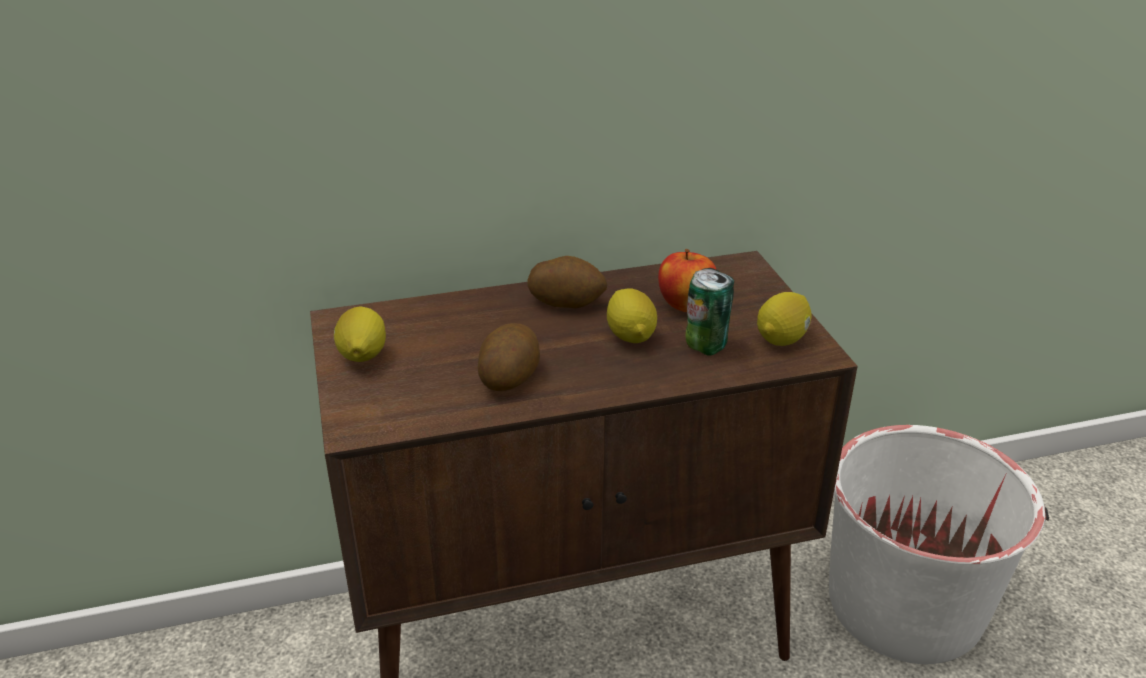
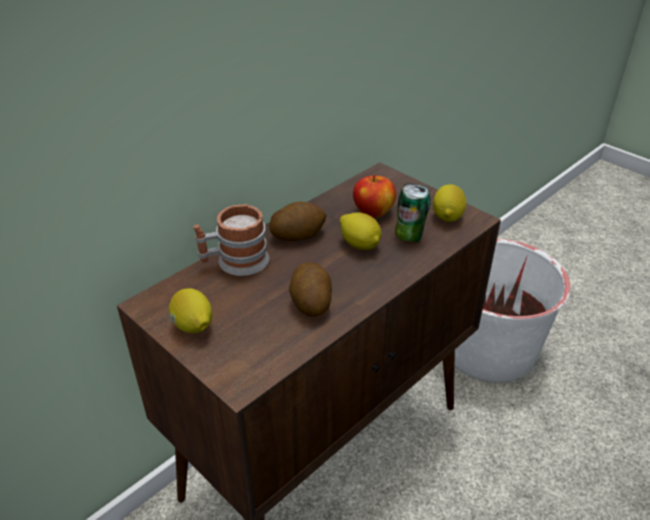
camera: 30 degrees left, 5 degrees up
none -> mug [193,204,269,276]

